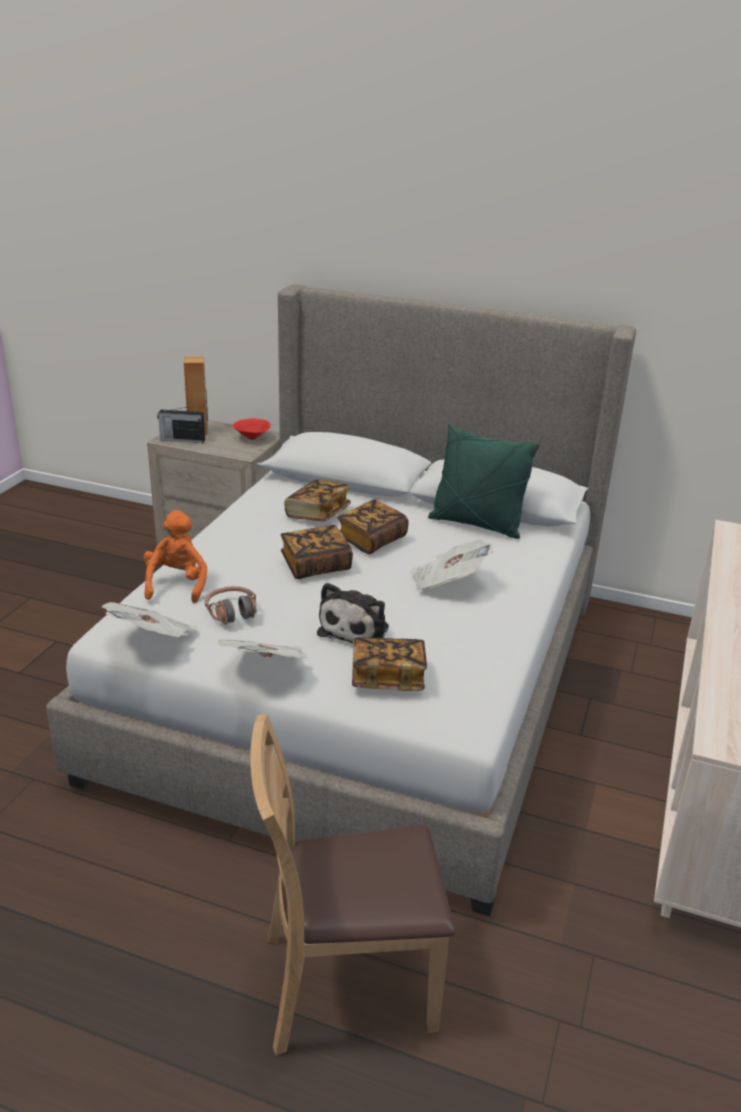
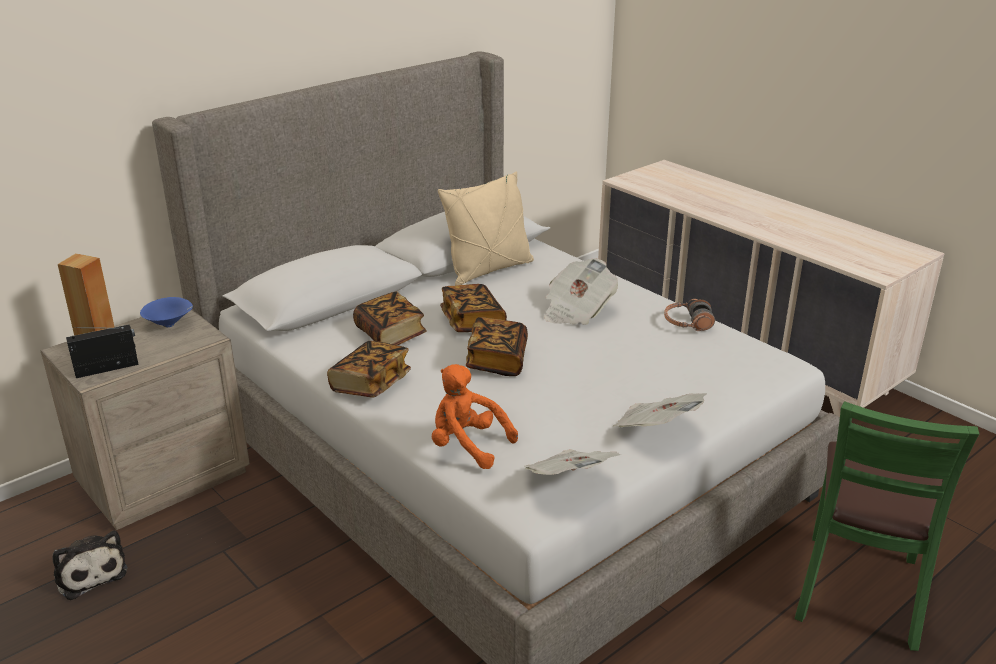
camera: 60 degrees left, 0 degrees up
radio [157,405,205,443] -> radio turned 150 degrees counterclockwise [66,325,139,378]
headphones [205,586,256,625] -> headphones moved to [664,299,715,331]
red bowl [233,419,271,440] -> blue bowl [140,297,193,327]
brown chair [250,714,455,1055] -> green chair [795,401,979,651]
plush toy [317,583,389,644] -> plush toy moved to [53,530,128,600]
book [352,637,427,691] -> book moved to [327,341,411,398]
green pillow [428,424,540,539] -> beige pillow [438,172,534,286]

